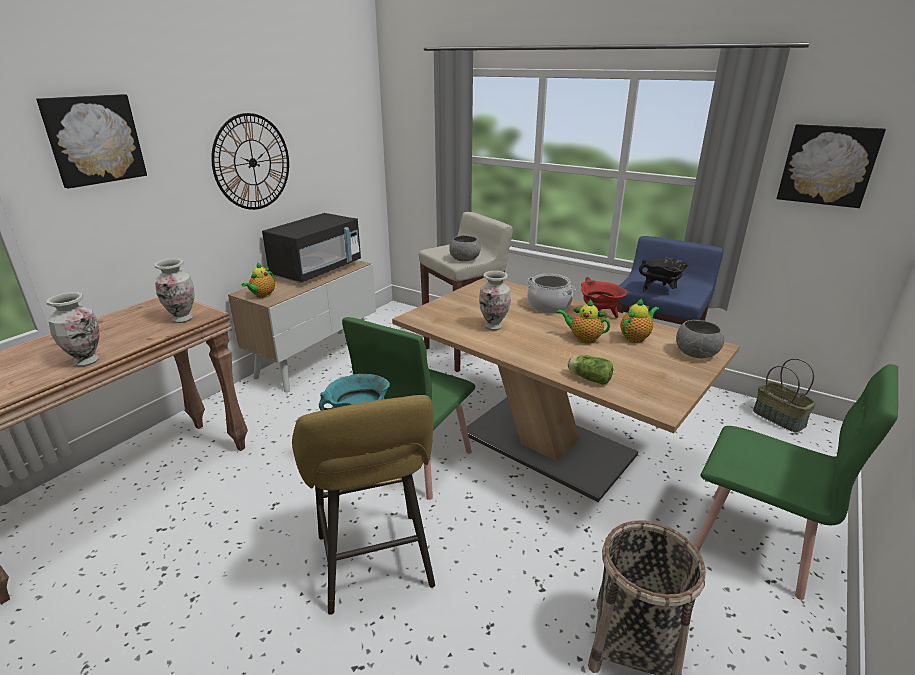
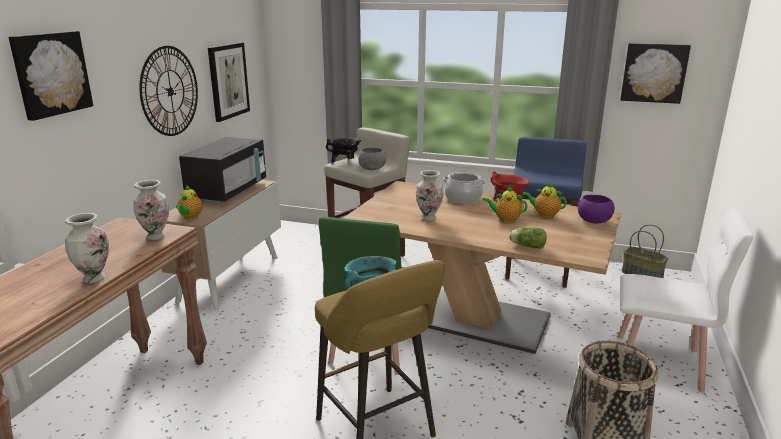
camera: 15 degrees left, 5 degrees down
teapot [620,298,659,343] -> teapot turned 105 degrees counterclockwise [522,181,567,218]
black cooking pot [639,257,689,291] -> black cooking pot moved to [326,138,361,163]
grey bowl [676,320,725,358] -> purple bowl [578,195,615,224]
green chair [693,364,898,600] -> white chair [618,207,753,393]
none -> picture [208,43,250,122]

